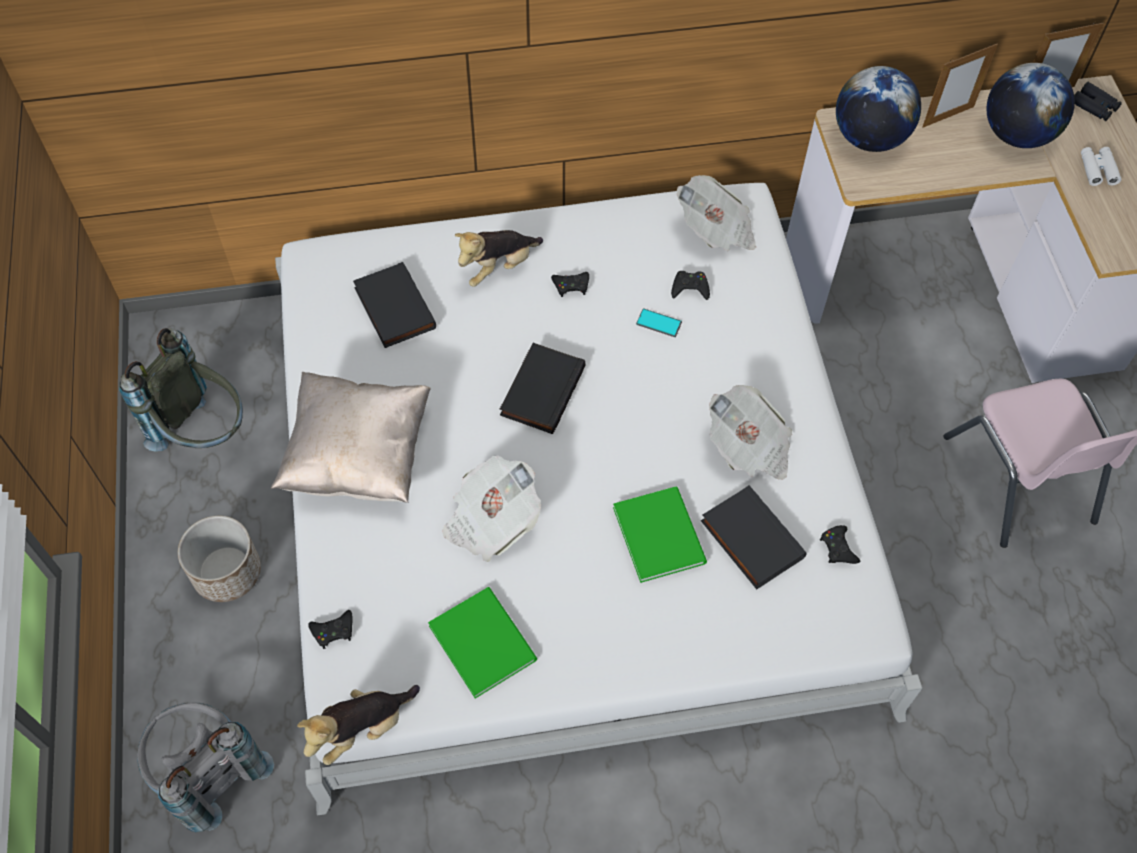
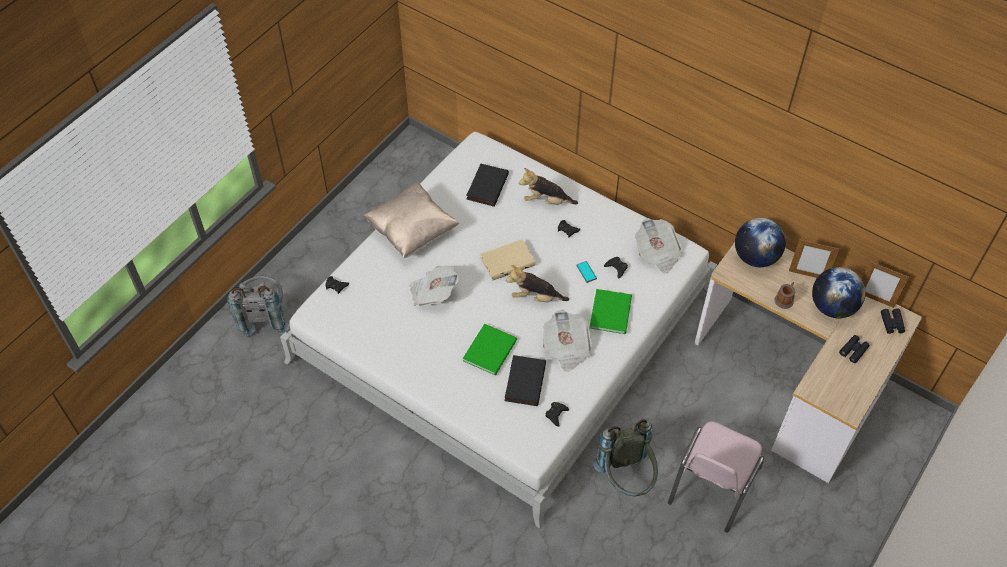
camera: 45 degrees right, 5 degrees down
grey backpack [119,328,243,452] -> grey backpack moved to [593,419,658,496]
planter [178,516,261,602] -> none
plush toy [297,685,420,765] -> plush toy moved to [506,265,569,302]
green book [428,587,537,698] -> green book moved to [590,289,632,334]
black book [500,343,586,434] -> beige book [480,239,536,280]
white binoculars [1081,147,1122,186] -> black binoculars [839,335,870,363]
none -> mug [775,282,795,309]

